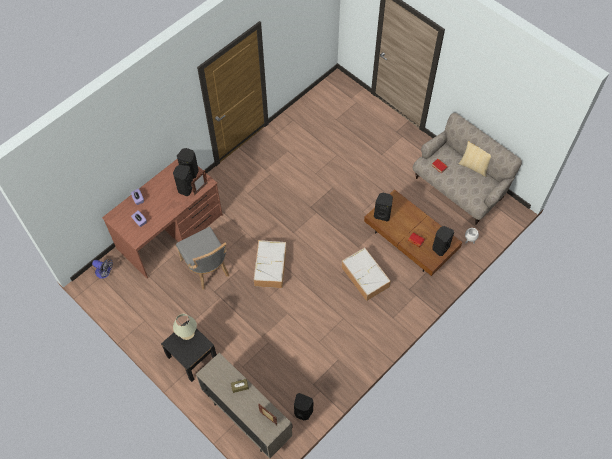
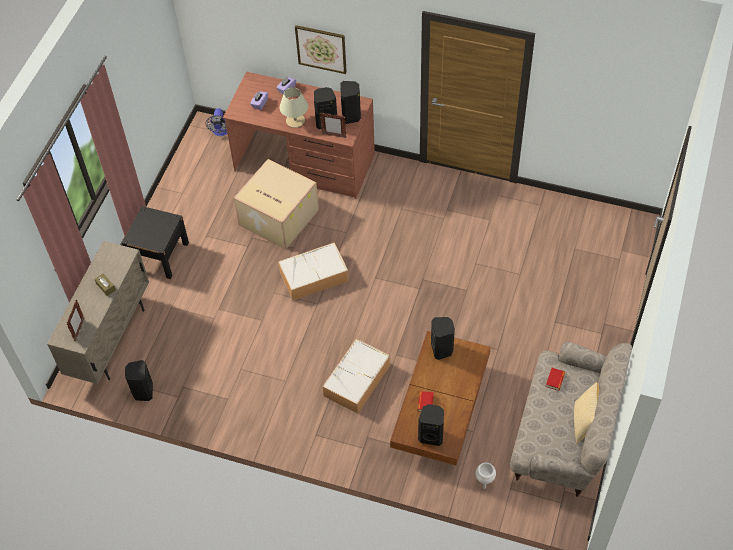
camera: 65 degrees right, 5 degrees down
beige table lamp [173,314,197,340] -> beige table lamp moved to [280,87,308,128]
grey chair [176,227,229,290] -> cardboard box [234,159,319,249]
none -> picture [295,25,347,74]

